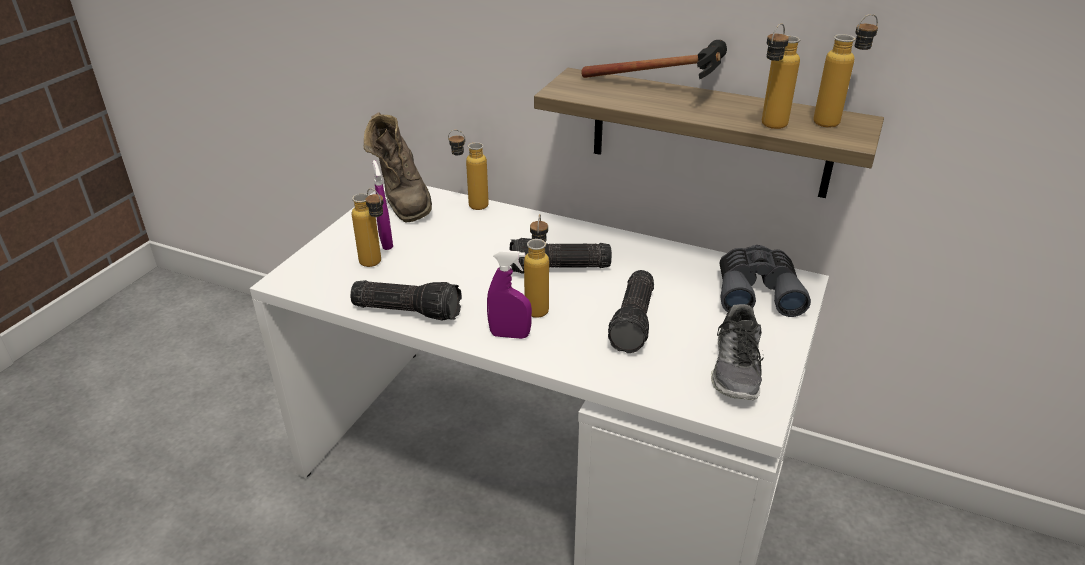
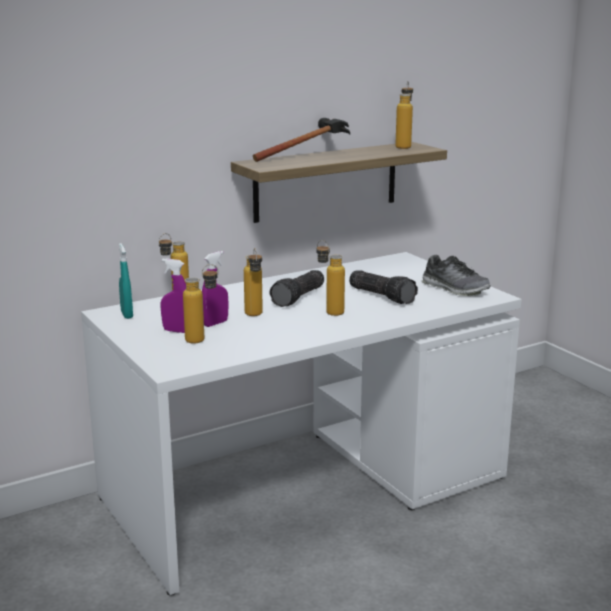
camera: 55 degrees left, 15 degrees down
flashlight [350,280,462,321] -> none
brown boot [363,112,432,223] -> turquoise spray bottle [119,243,133,319]
purple spray bottle [487,250,532,339] -> purple spray bottle moved to [202,251,228,327]
grey binoculars [720,245,811,317] -> none
bottle [762,23,800,129] -> bottle moved to [244,248,263,316]

